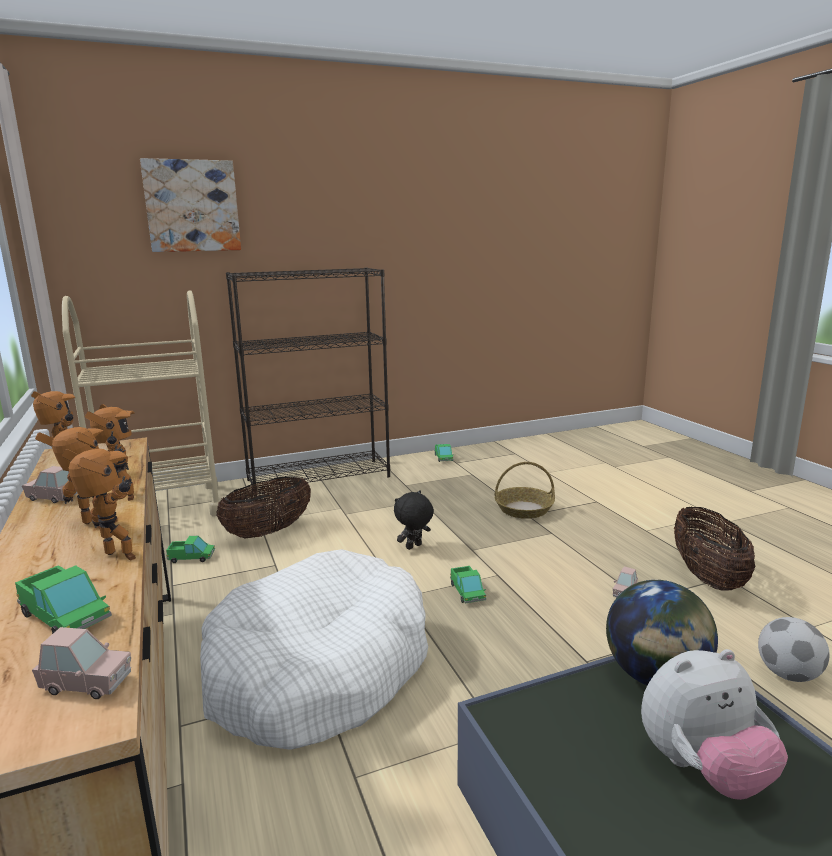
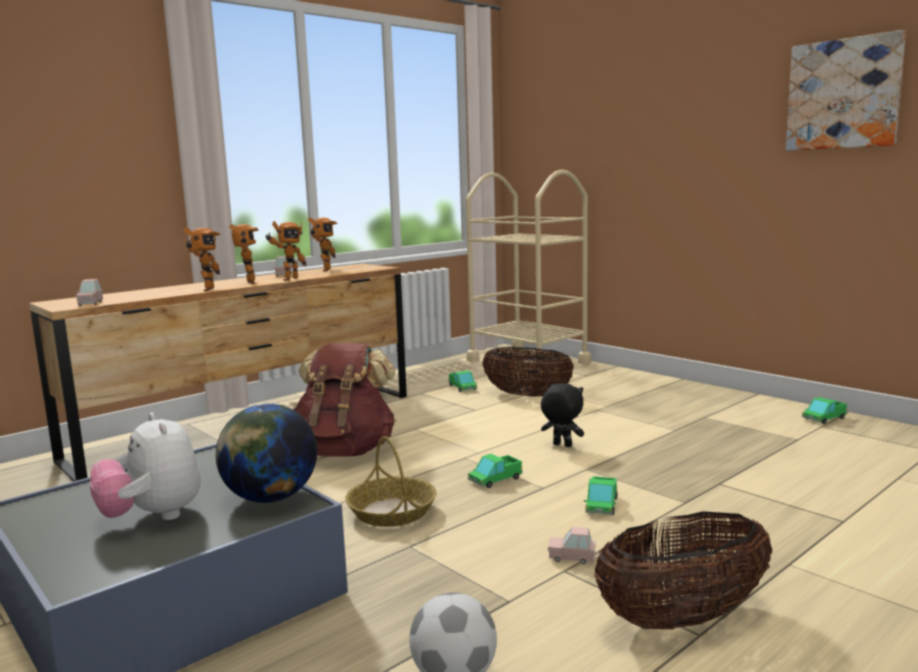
camera: 70 degrees right, 5 degrees down
toy truck [15,565,112,634] -> toy truck moved to [584,476,617,515]
picture [140,158,241,252] -> picture moved to [786,30,906,151]
white dog bed [200,549,428,750] -> brown backpack [293,343,396,457]
black bookcase [226,267,390,496] -> none
basket [494,462,555,519] -> basket moved to [345,436,437,527]

